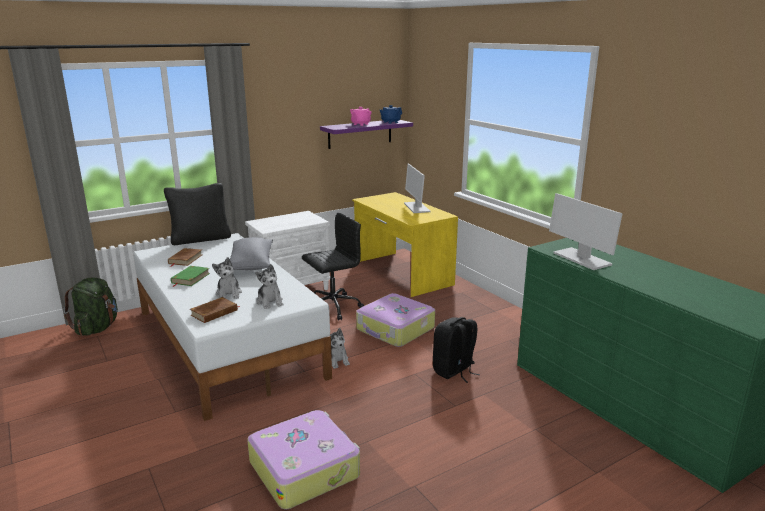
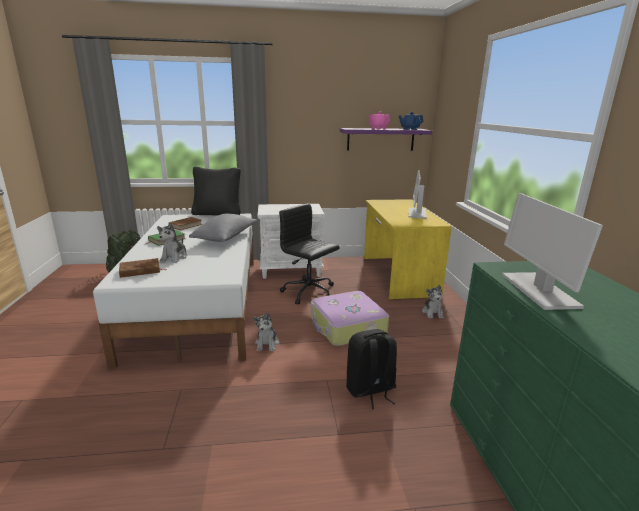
camera: 25 degrees right, 0 degrees up
suitcase [247,410,360,509] -> none
plush toy [255,264,283,309] -> plush toy moved to [422,285,444,318]
black office chair [302,213,364,320] -> black office chair turned 135 degrees counterclockwise [279,203,340,305]

